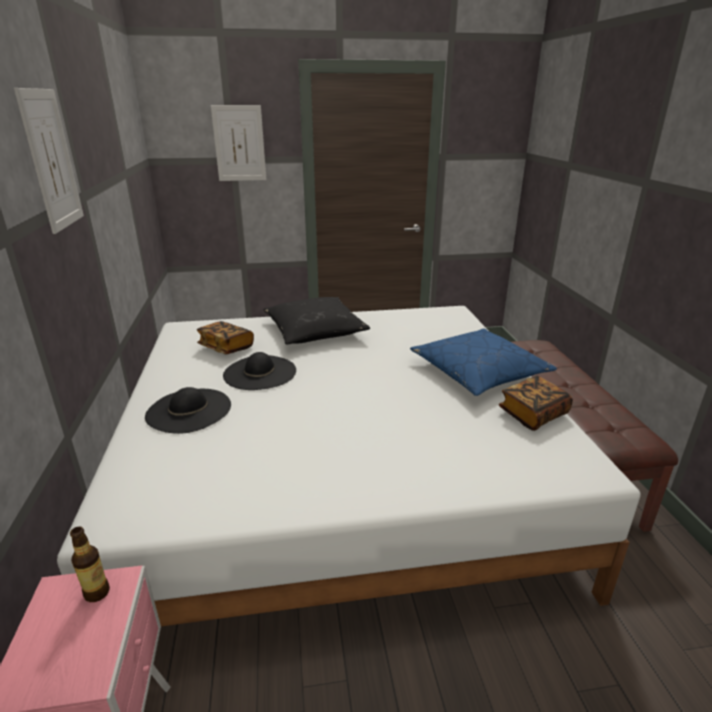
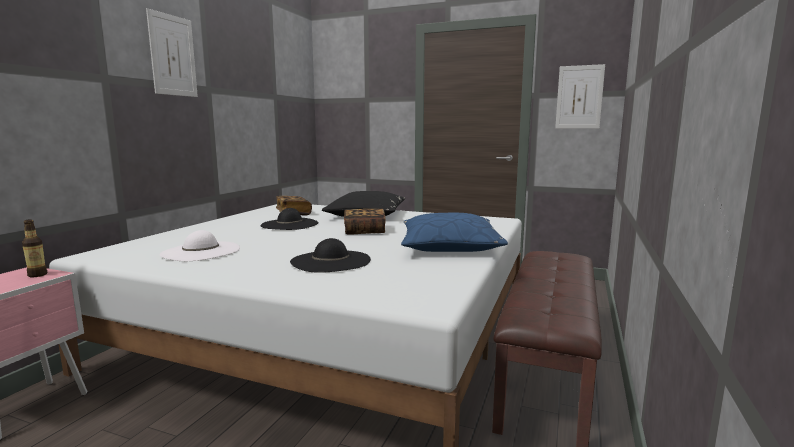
camera: 30 degrees right, 15 degrees down
black hat [145,387,231,434] -> black hat moved to [290,238,371,273]
picture [211,105,266,181] -> picture moved to [555,64,605,129]
book [499,376,573,431] -> book moved to [344,209,386,235]
none -> white hat [160,230,240,261]

